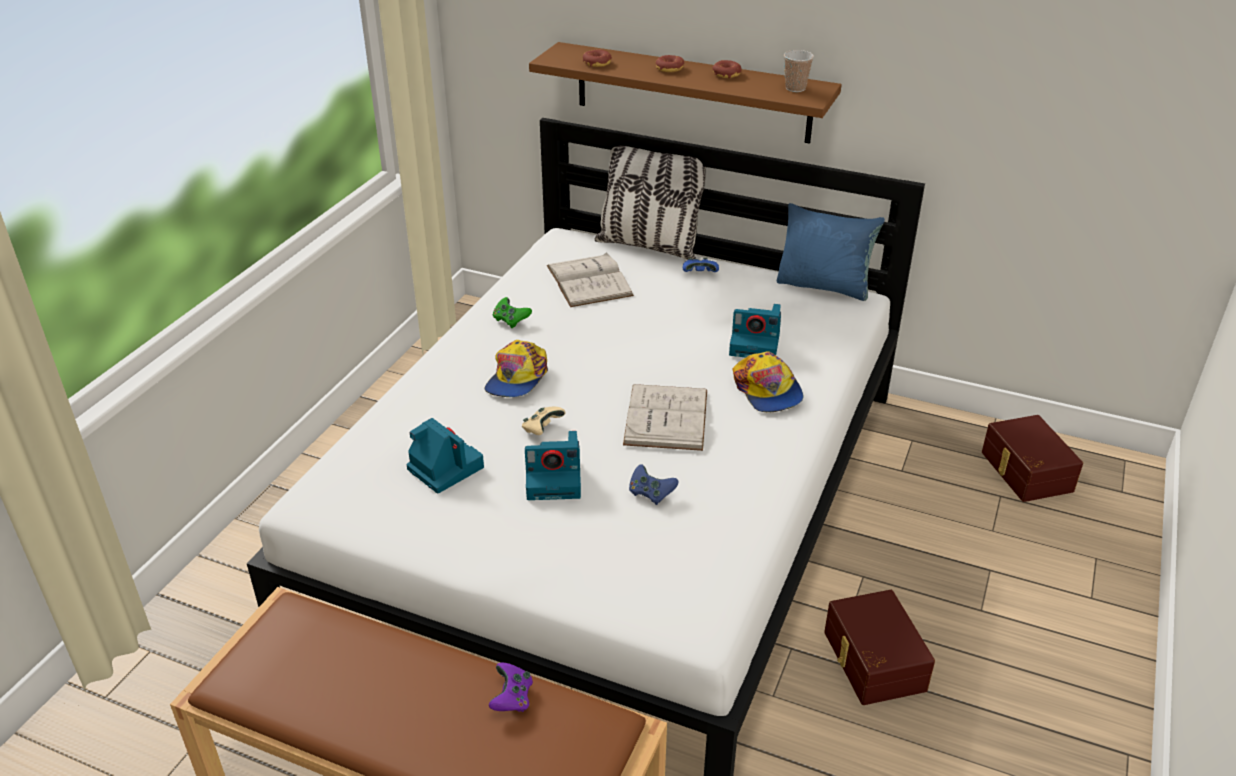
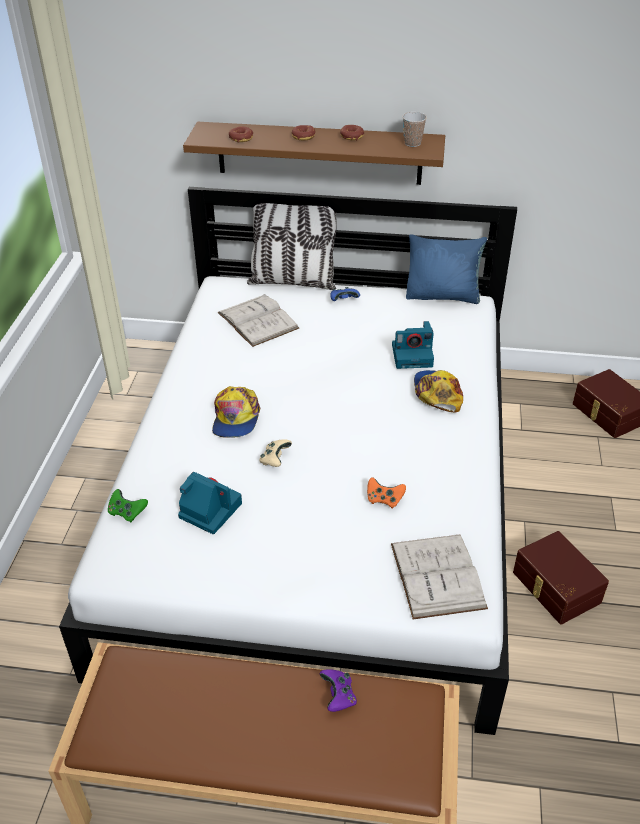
camera: 15 degrees left, 5 degrees up
green game controller [493,297,532,328] -> green game controller moved to [108,489,148,522]
camera [525,431,581,500] -> none
white book [623,384,707,451] -> white book moved to [391,534,488,619]
blue game controller [629,464,678,505] -> orange game controller [367,477,406,509]
cap [733,351,803,412] -> cap turned 150 degrees counterclockwise [414,370,463,412]

